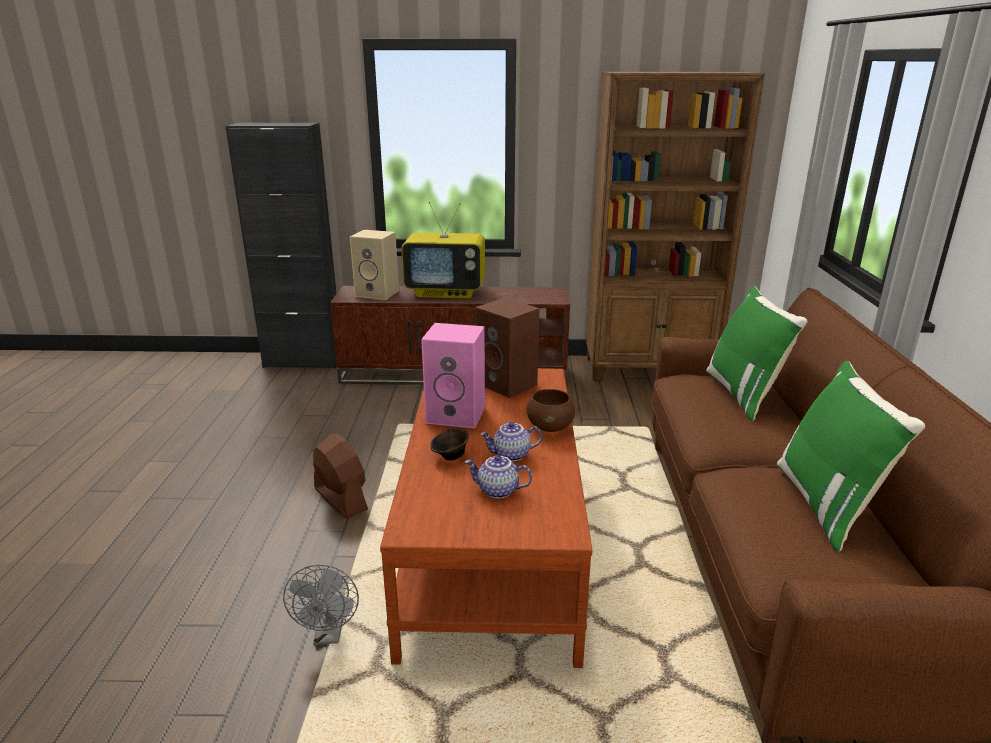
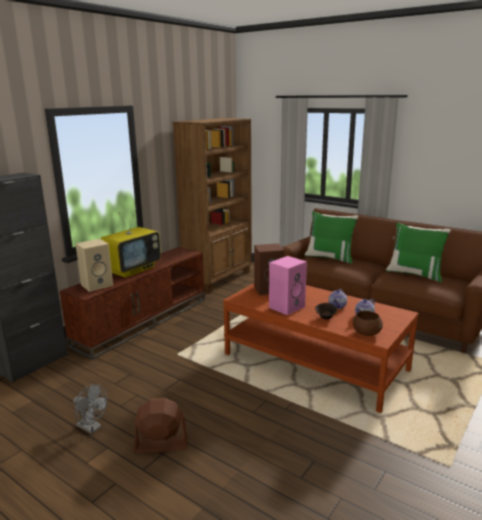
camera: 55 degrees left, 5 degrees down
grey fan [283,564,359,645] -> grey fan moved to [73,384,107,434]
brown fan [313,434,368,519] -> brown fan moved to [134,398,188,453]
brown bowl [527,389,575,432] -> brown bowl moved to [353,311,383,336]

